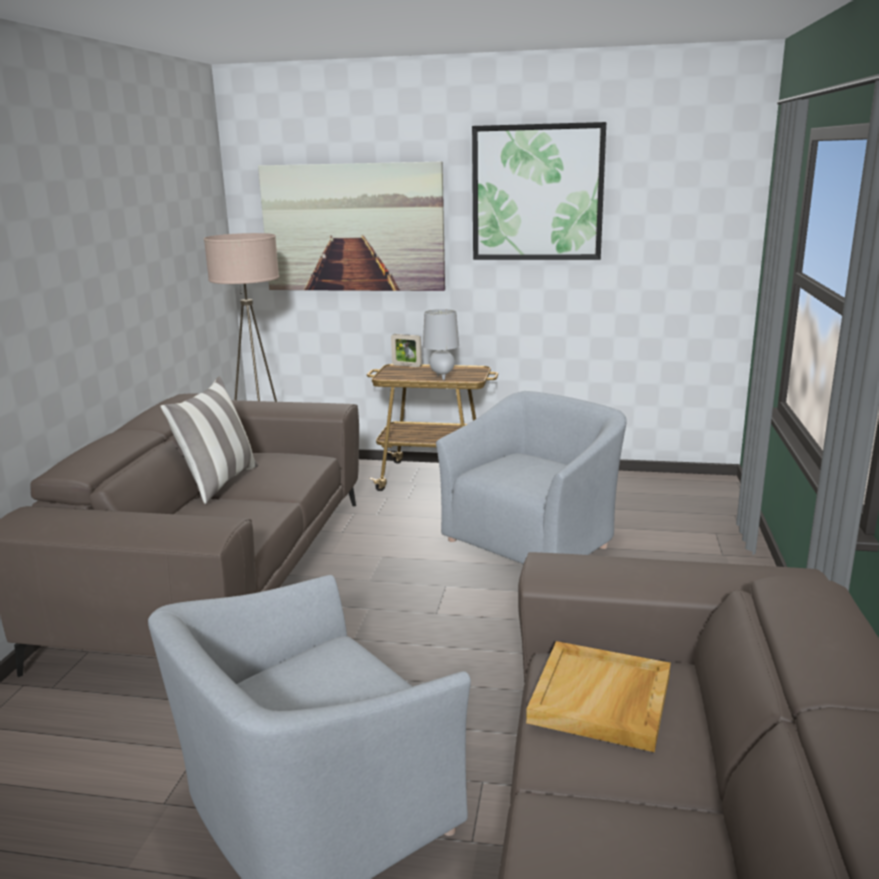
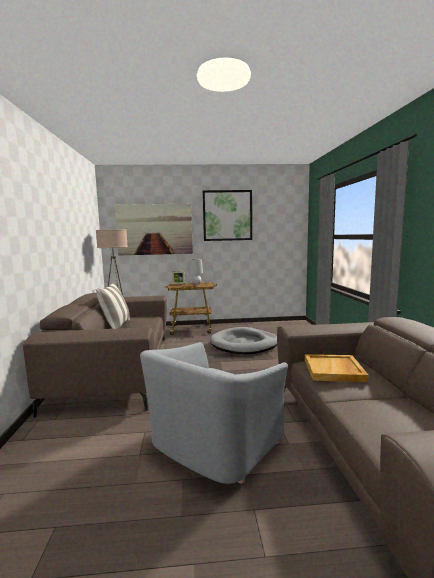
camera: 15 degrees left, 10 degrees down
grey armchair [436,391,627,564] -> grey dog bed [210,327,277,354]

